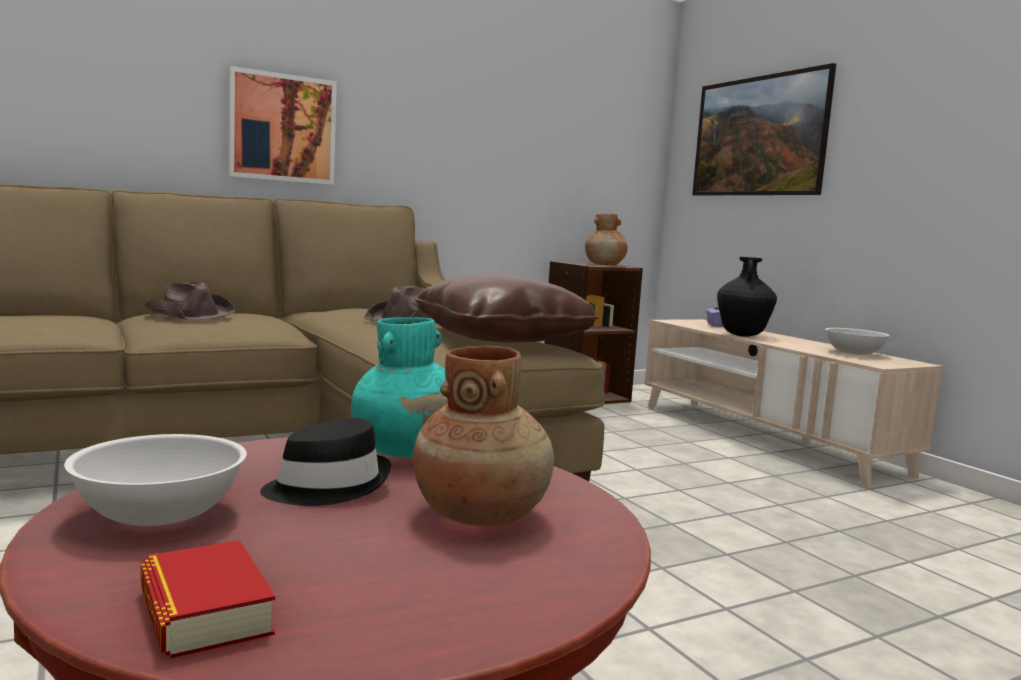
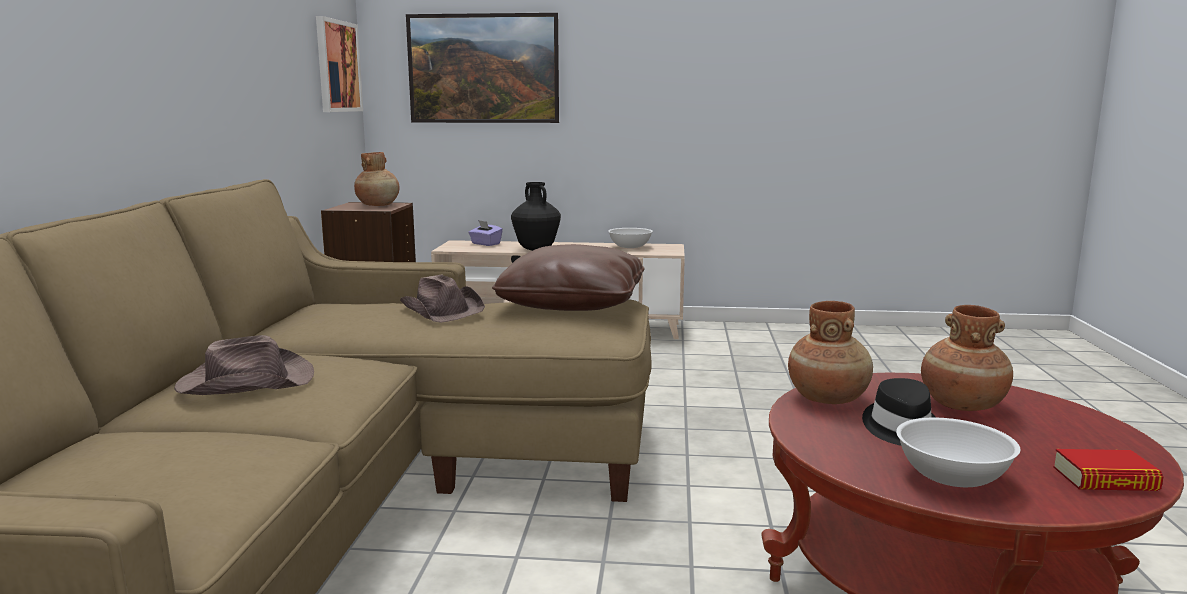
camera: 55 degrees left, 5 degrees up
picture [228,66,337,185] -> picture moved to [316,16,363,112]
turquoise vase [351,317,448,458] -> brown vase [788,301,873,404]

